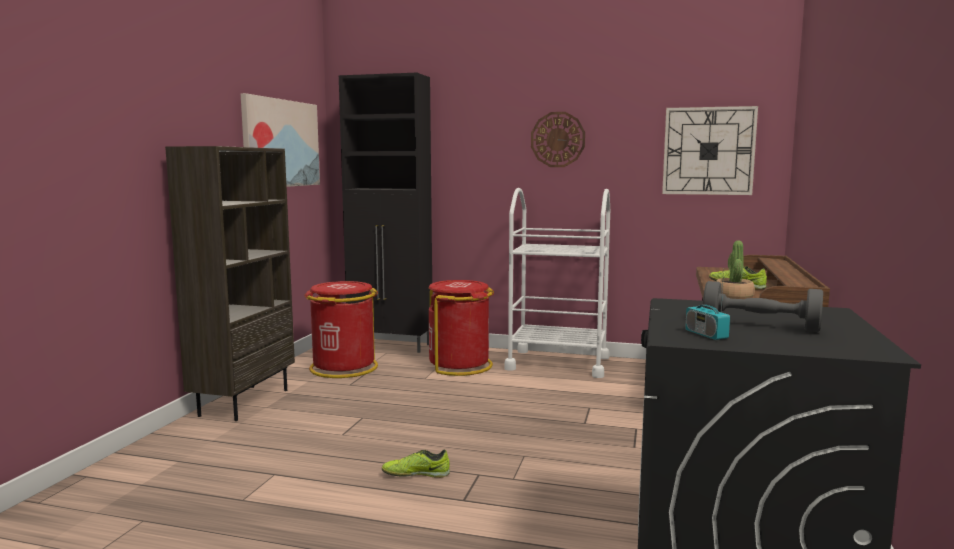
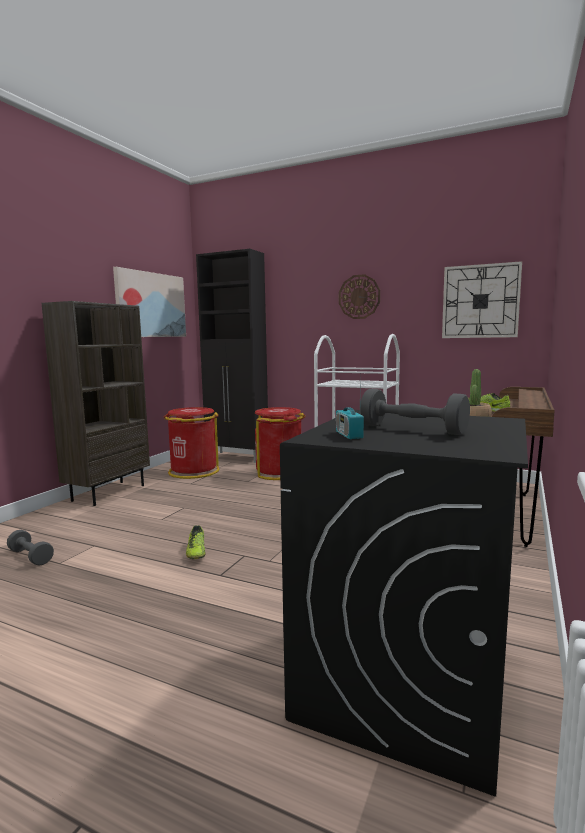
camera: 10 degrees right, 0 degrees up
shoe [382,449,450,478] -> shoe turned 105 degrees counterclockwise [186,525,206,559]
none -> grey dumbbell [7,530,54,565]

